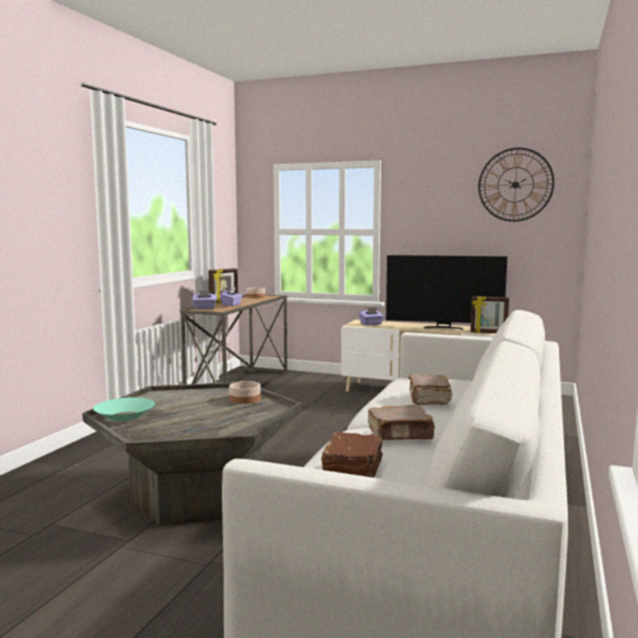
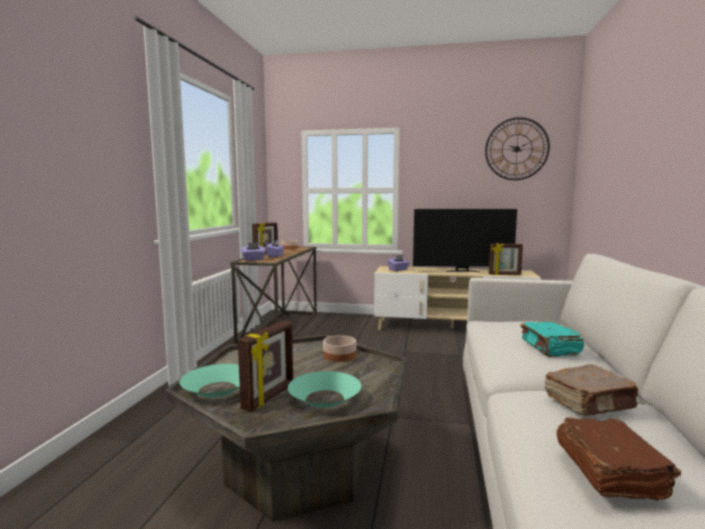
camera: 10 degrees left, 0 degrees up
brown book [408,374,452,405] -> turquoise book [520,322,584,357]
none -> picture frame [238,321,293,412]
none -> turquoise bowl [288,371,361,408]

